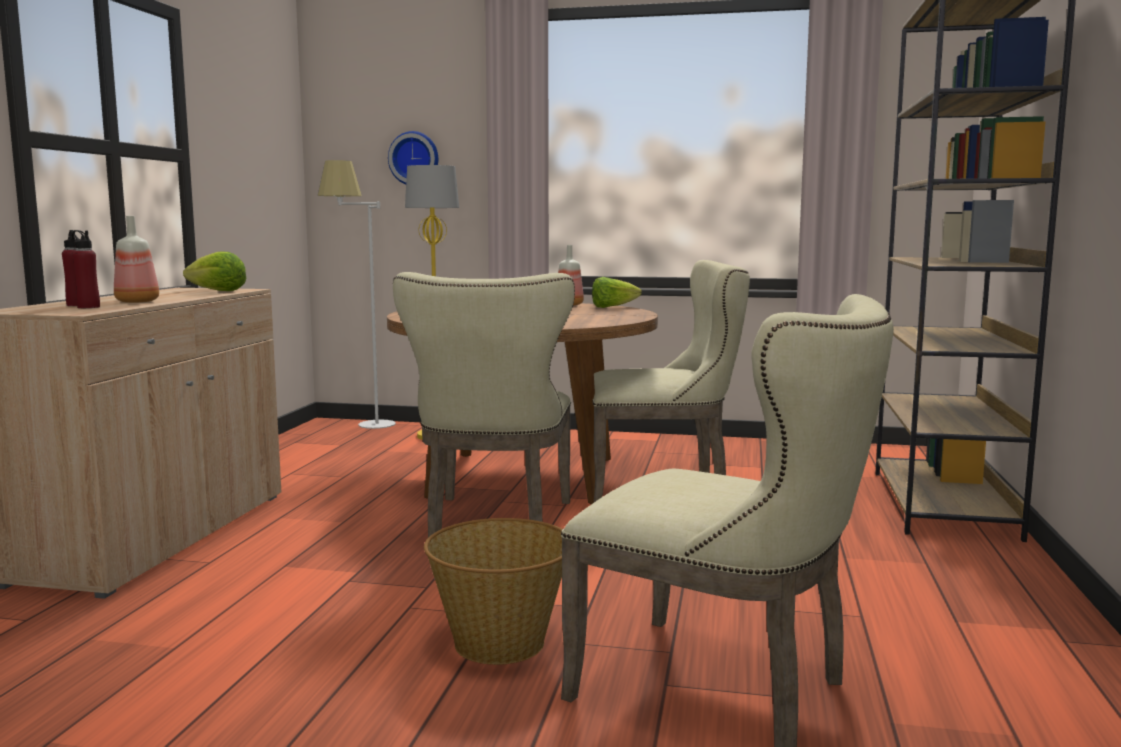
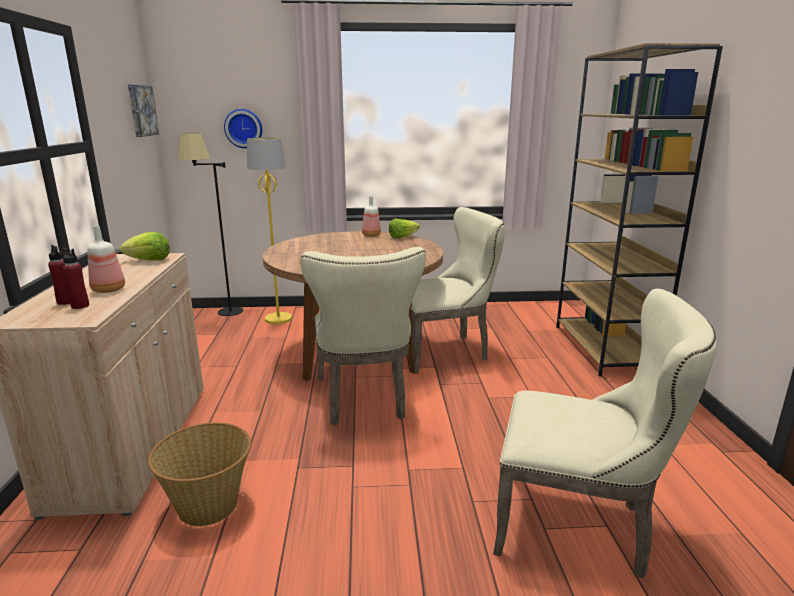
camera: 15 degrees left, 10 degrees up
white floor lamp [318,160,396,429] -> black floor lamp [177,133,243,316]
basket [424,518,563,665] -> basket moved to [148,422,251,527]
none -> picture [128,84,159,137]

